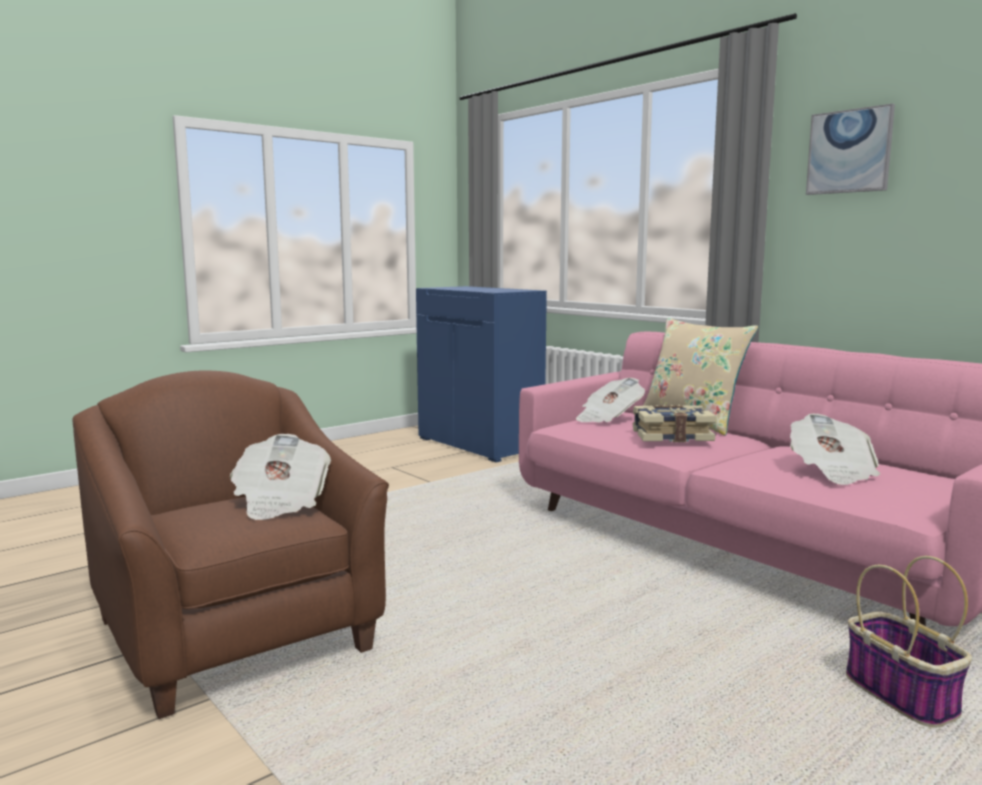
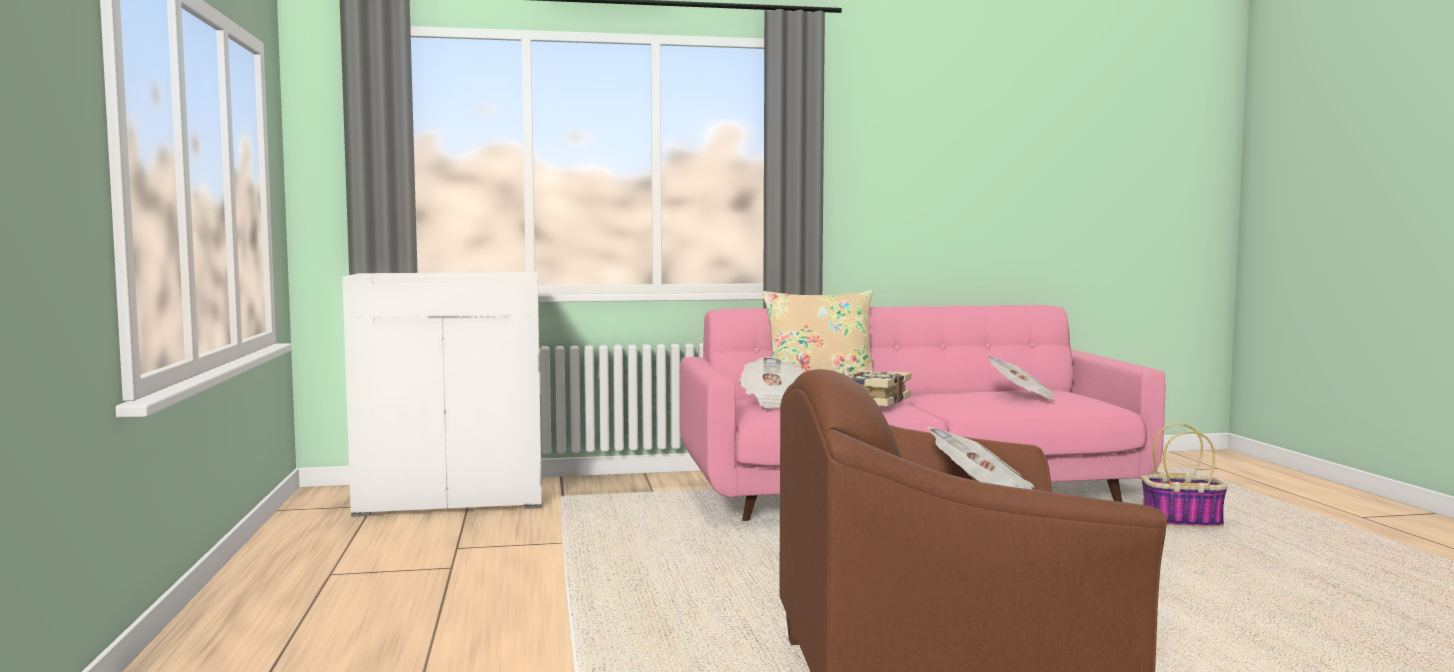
camera: 60 degrees left, 5 degrees down
blue cabinet [416,286,547,462] -> white cabinet [342,272,542,517]
picture [806,104,895,195] -> none

